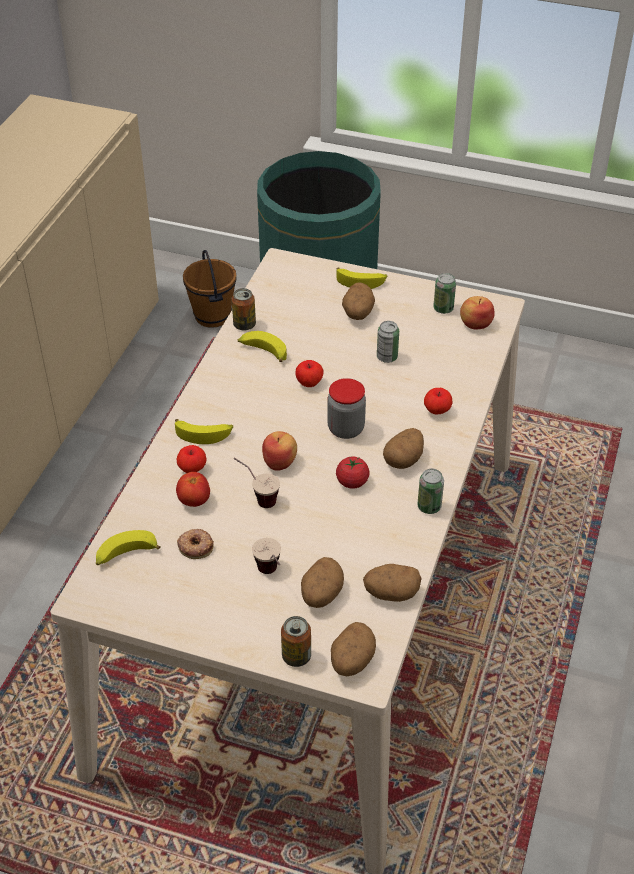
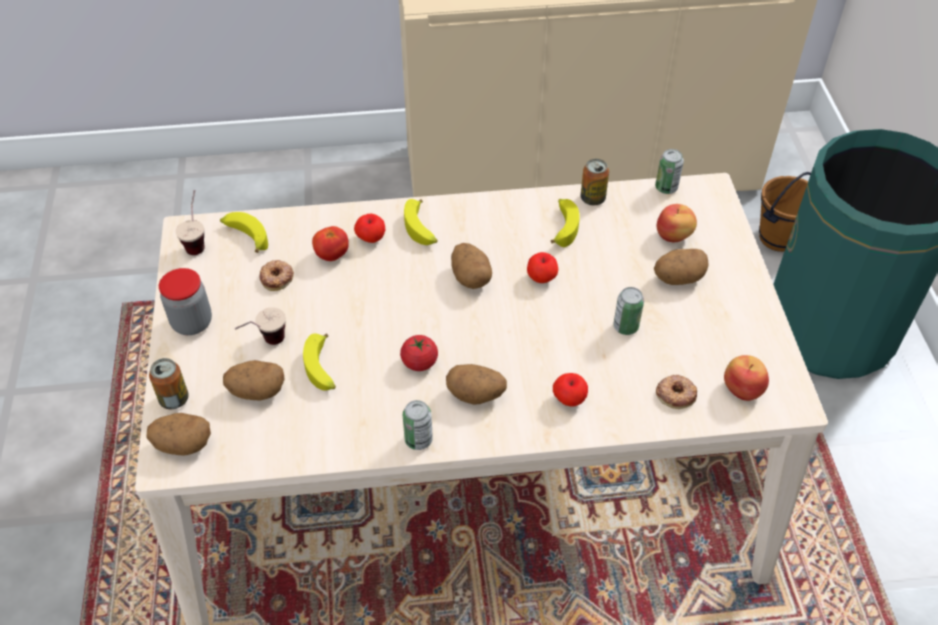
camera: 65 degrees right, 5 degrees up
cup [233,458,280,508] -> cup moved to [176,190,205,255]
apple [262,431,297,471] -> apple moved to [657,204,697,242]
jar [327,378,366,439] -> jar moved to [159,268,212,335]
banana [336,267,387,289] -> banana moved to [303,333,336,391]
potato [363,564,422,602] -> potato moved to [451,243,492,289]
can [433,273,456,314] -> can moved to [655,149,684,194]
none -> donut [656,375,697,409]

